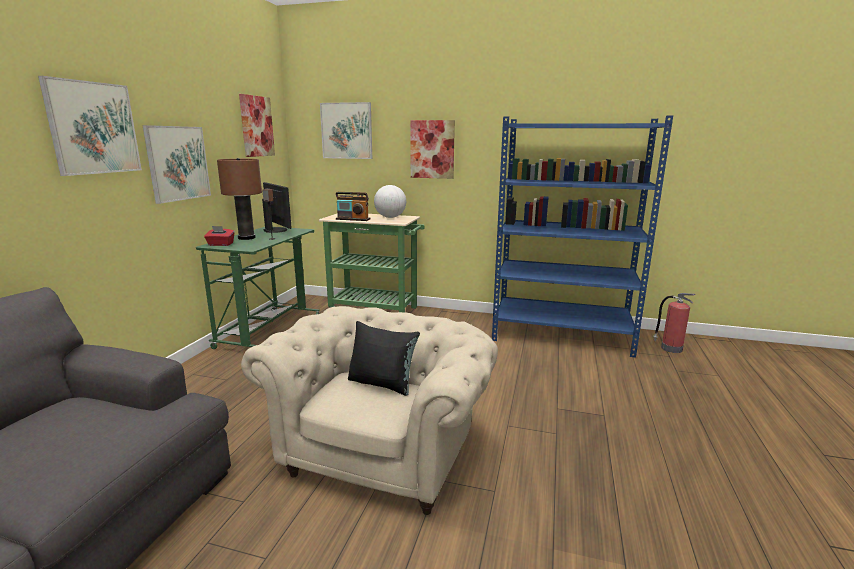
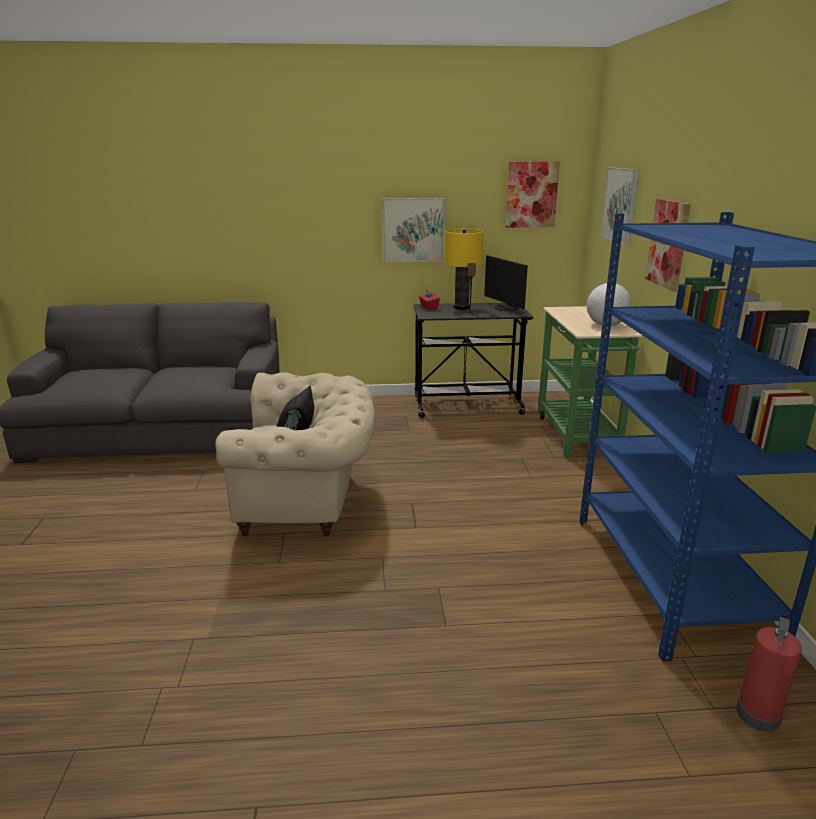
camera: 70 degrees right, 5 degrees up
picture [38,76,142,176] -> none
green desk [196,227,320,349] -> black desk [413,303,533,418]
brown table lamp [217,158,262,240] -> yellow table lamp [444,229,483,310]
monitor [262,182,292,233] -> monitor turned 120 degrees clockwise [484,255,528,311]
radio [336,192,371,221] -> none

